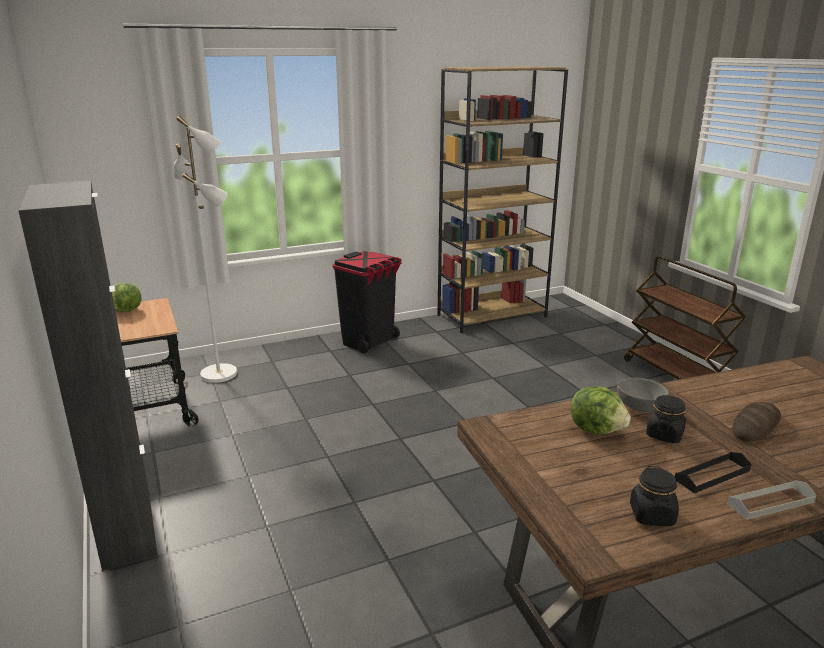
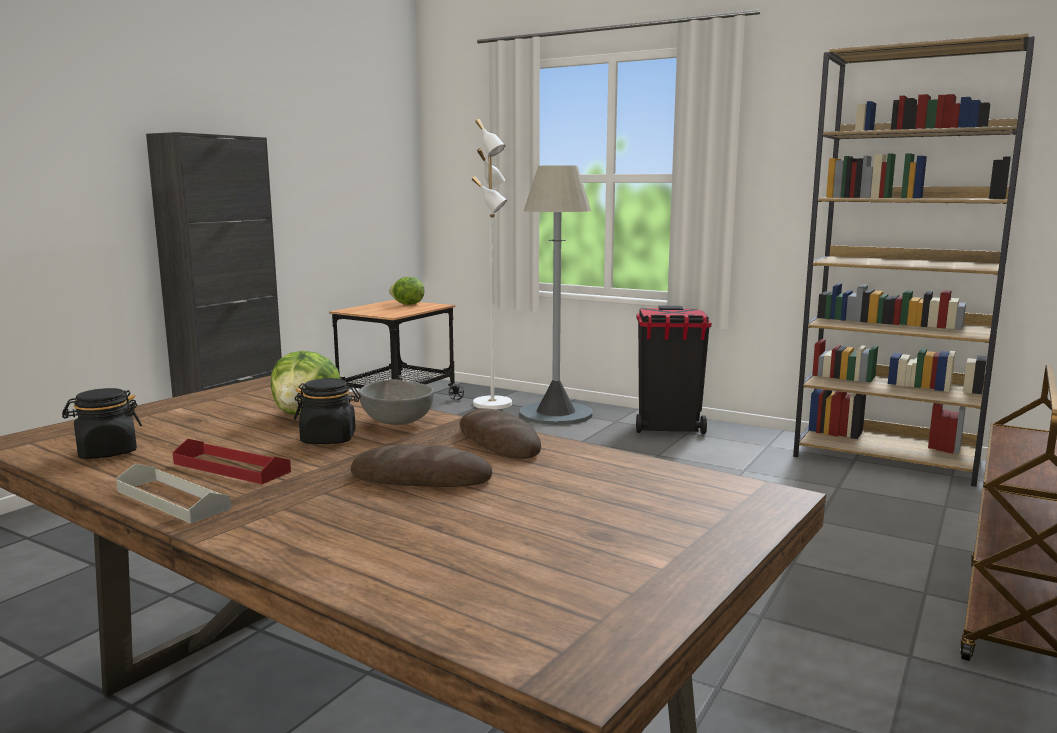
camera: 55 degrees right, 10 degrees down
black tray [675,452,752,493] -> red tray [173,439,291,484]
none -> bread [460,408,541,459]
none -> grey floor lamp [520,165,592,425]

